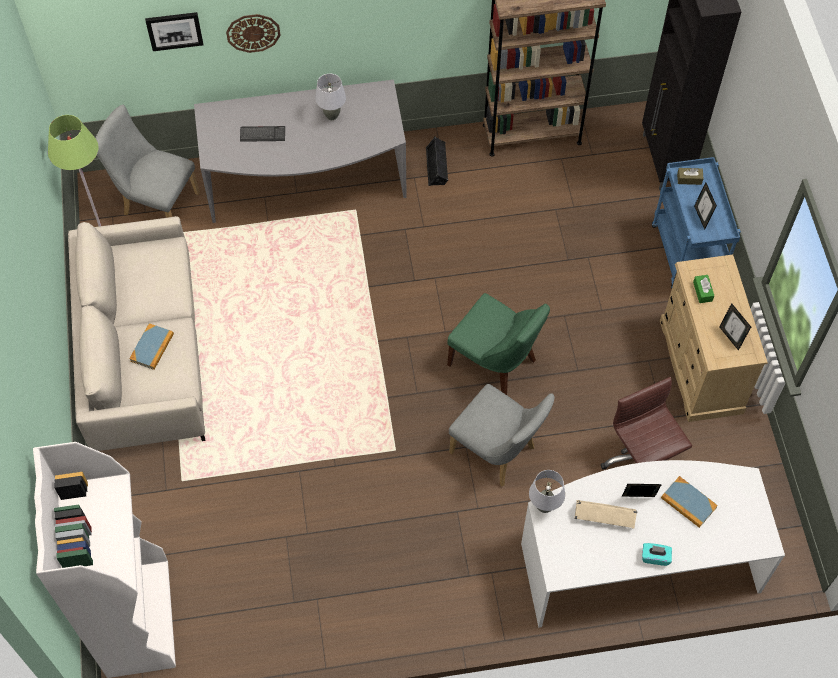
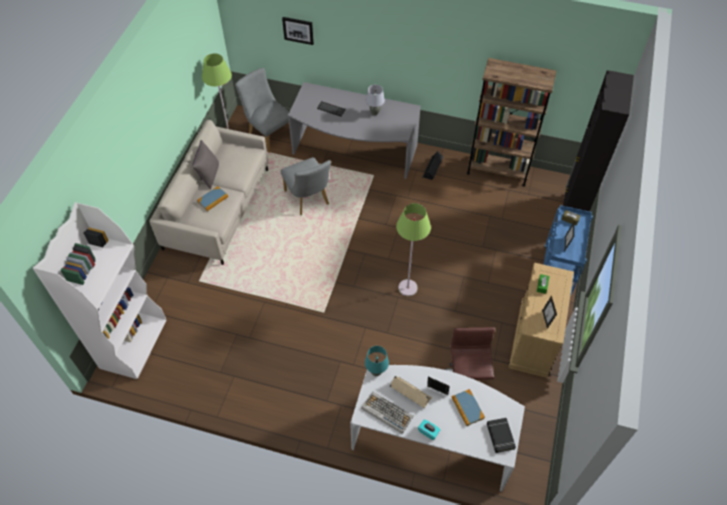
camera: 25 degrees right, 5 degrees down
wall clock [226,14,281,53] -> none
green chair [447,293,550,395] -> green floor lamp [396,203,431,296]
grey chair [449,384,555,487] -> grey chair moved to [280,157,331,215]
grey table lamp [529,470,565,513] -> turquoise table lamp [365,346,389,376]
none -> grey pillow [192,140,219,190]
none -> keyboard [361,392,414,434]
none -> black book [487,418,516,453]

